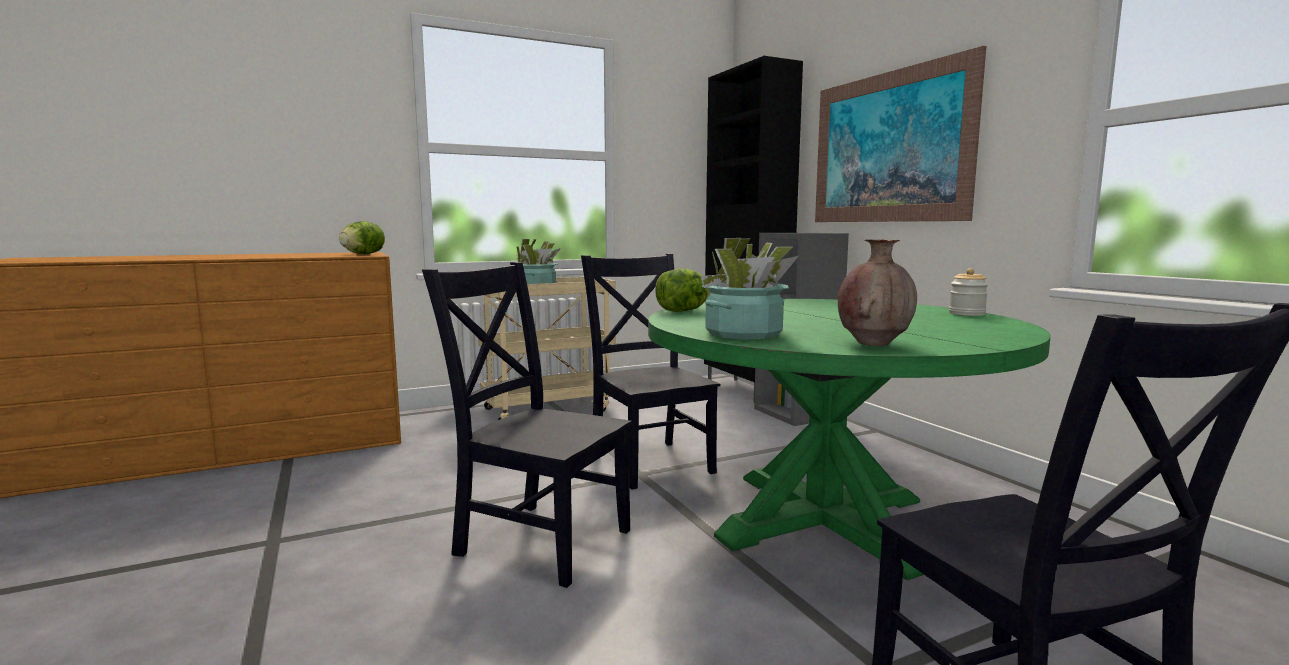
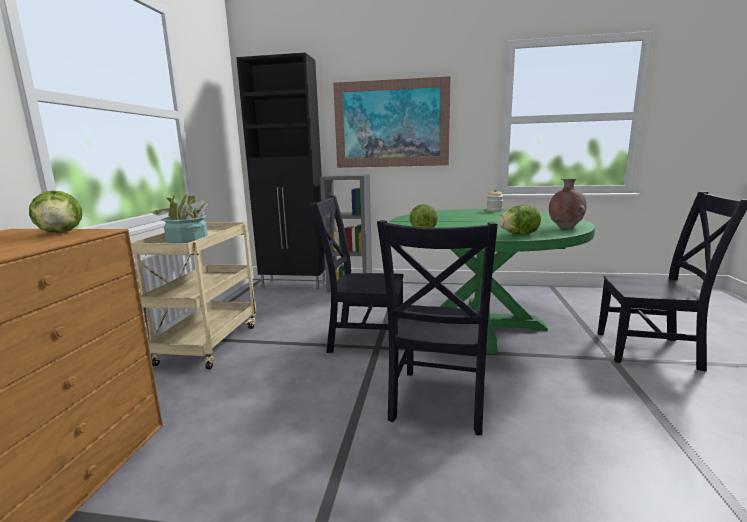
camera: 55 degrees left, 5 degrees up
black chair [422,262,632,588] -> black chair turned 45 degrees counterclockwise [377,220,498,435]
potted plant [701,238,799,340] -> lettuce [498,205,541,234]

